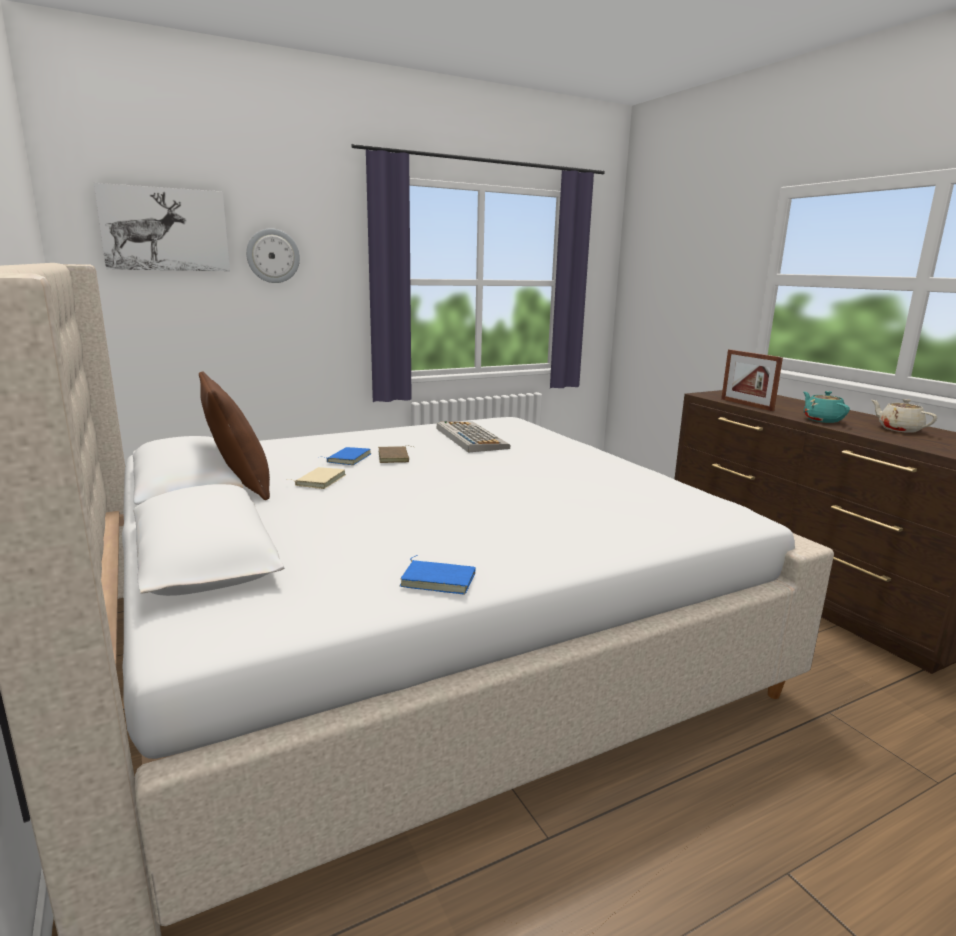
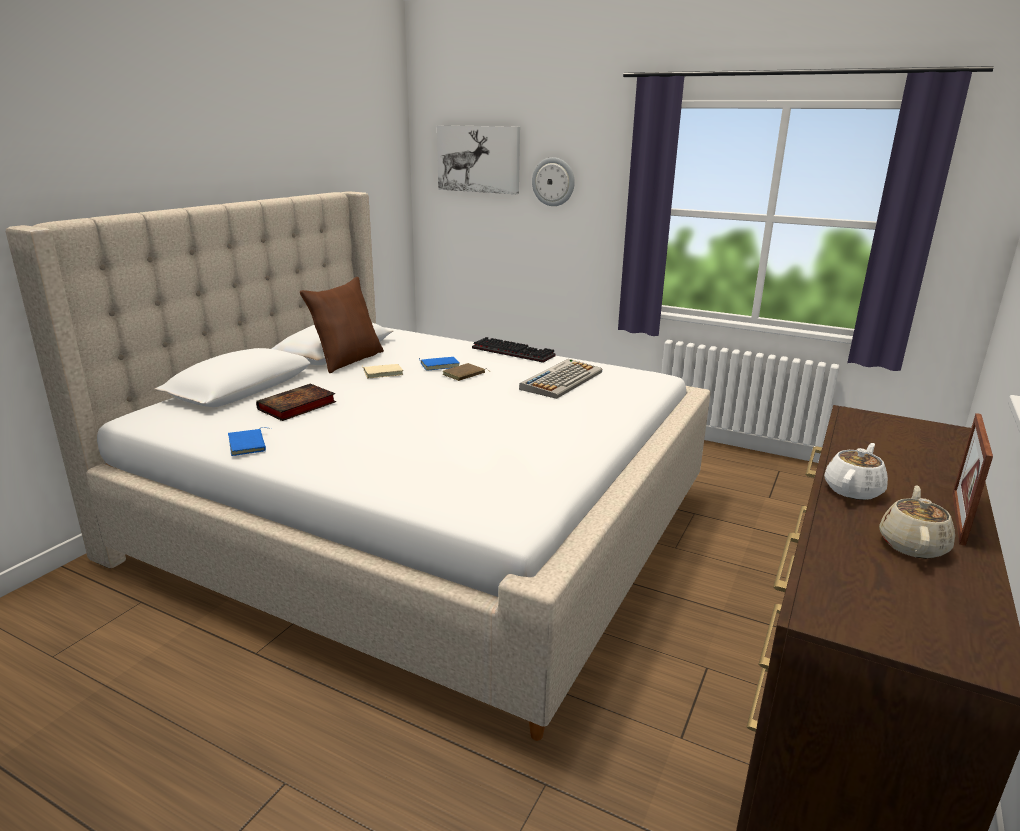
camera: 55 degrees right, 5 degrees up
picture frame [721,349,783,411] -> picture frame moved to [952,413,993,546]
turquoise teapot [804,391,850,423] -> white teapot [824,443,888,500]
none -> book [256,384,336,421]
none -> keyboard [472,337,555,363]

